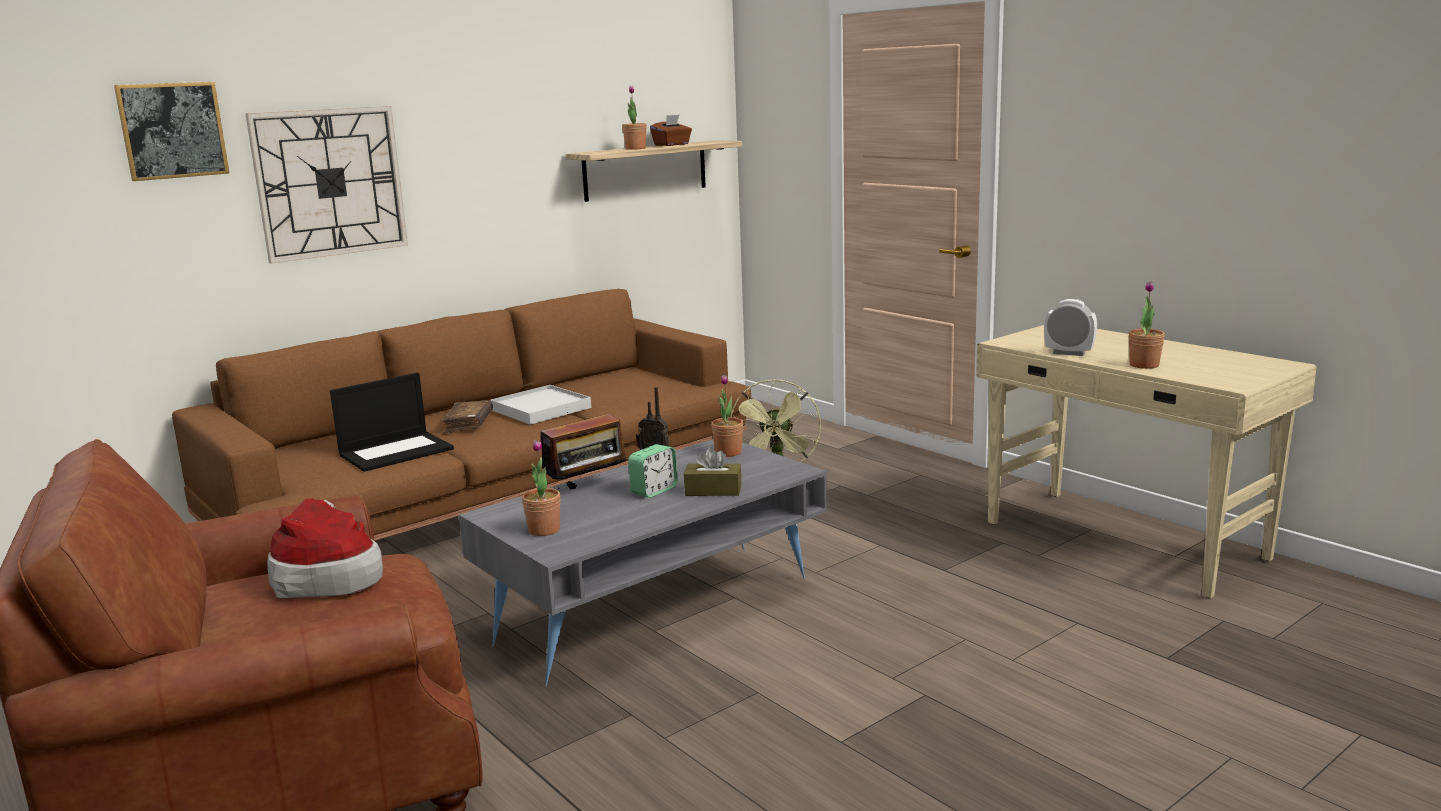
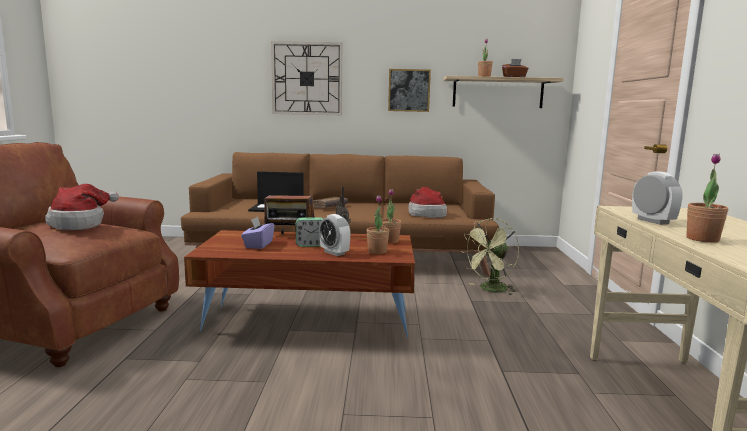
camera: 40 degrees right, 5 degrees down
picture [114,82,229,181] -> picture moved to [388,69,431,112]
grey coffee table [459,439,828,688] -> brown coffee table [184,230,415,338]
white tray [490,385,591,425] -> none
potted plant [522,440,560,536] -> potted plant moved to [367,195,389,254]
brown tissue box [684,447,742,496] -> alarm clock [319,214,351,256]
none -> purple tissue box [241,216,275,249]
none -> hat [409,187,447,218]

